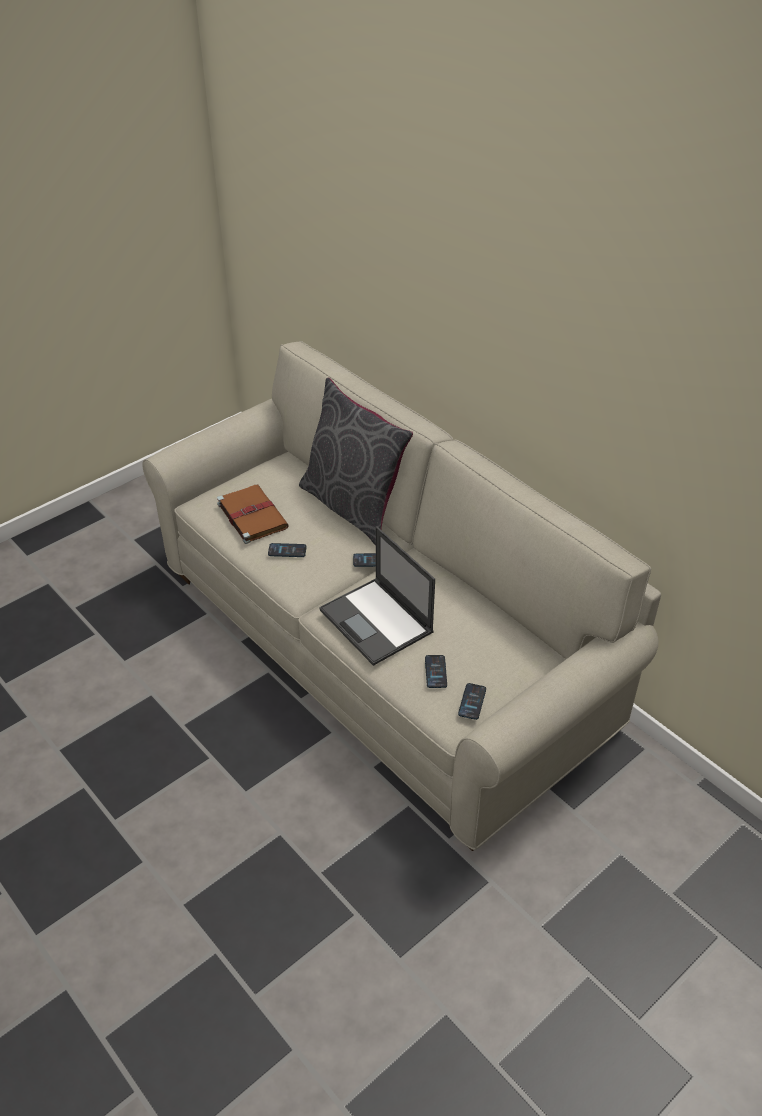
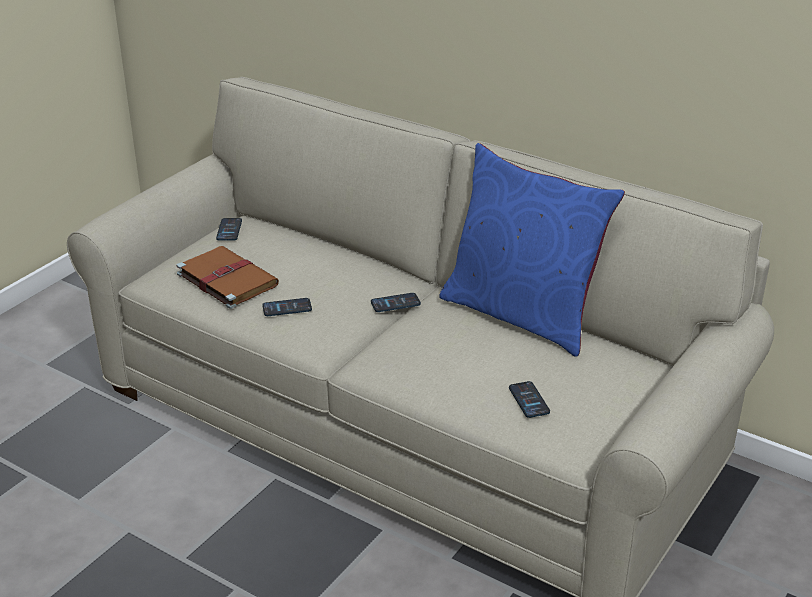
camera: 15 degrees left, 10 degrees down
grey pillow [299,377,413,545] -> none
laptop [319,526,435,666] -> none
phone [458,683,486,720] -> phone moved to [216,218,242,241]
none -> blue pillow [439,143,625,356]

